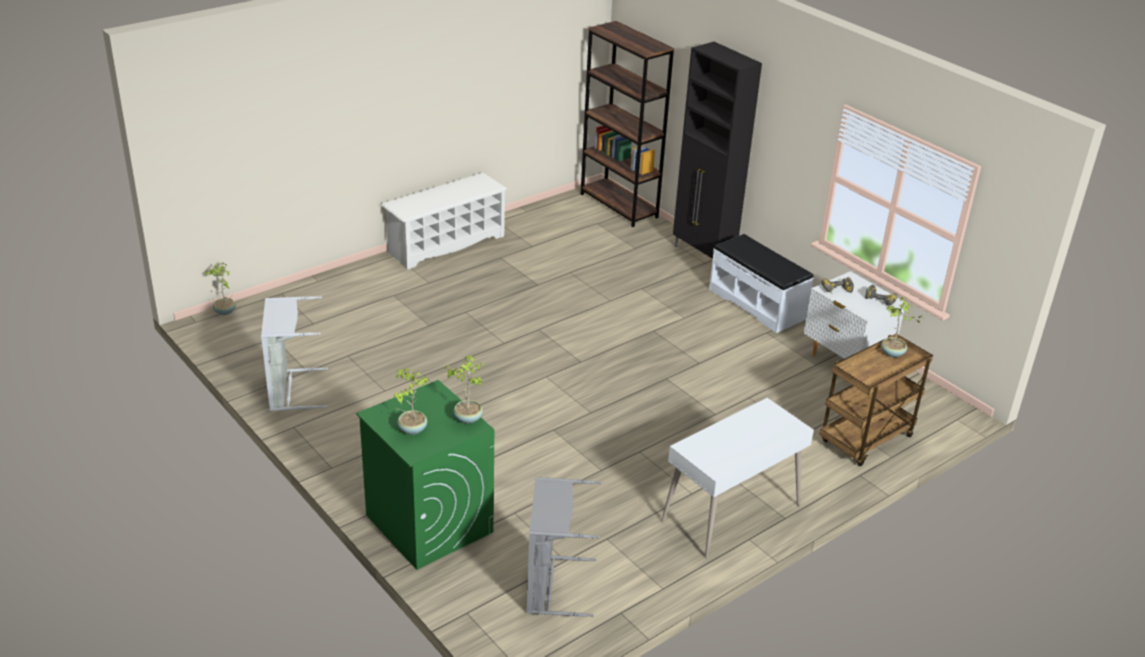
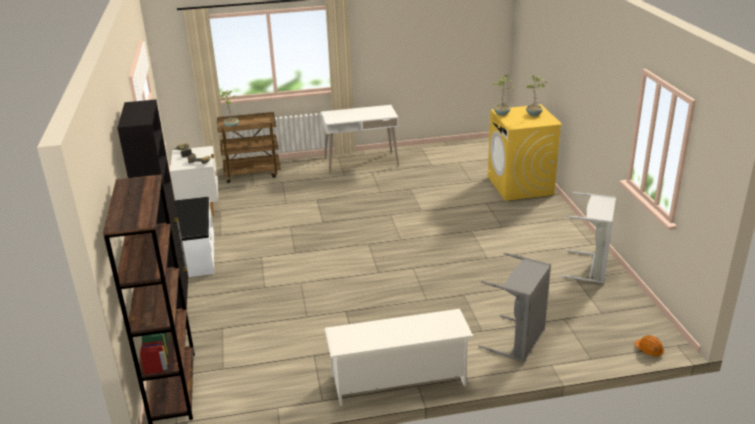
camera: 150 degrees left, 5 degrees down
potted plant [204,263,236,315] -> orange hard hat [635,335,664,357]
green washing machine [356,380,494,570] -> yellow washing machine [488,104,562,201]
grey laundry basket [527,477,602,617] -> grey laundry basket moved to [478,253,551,362]

